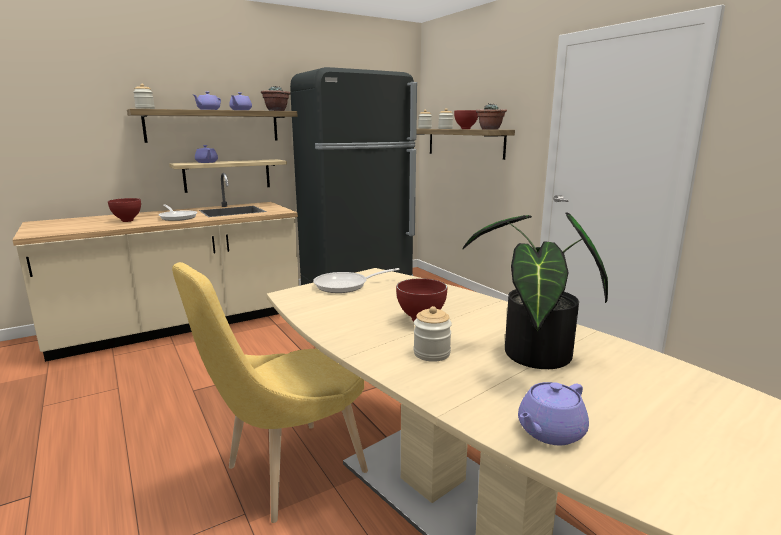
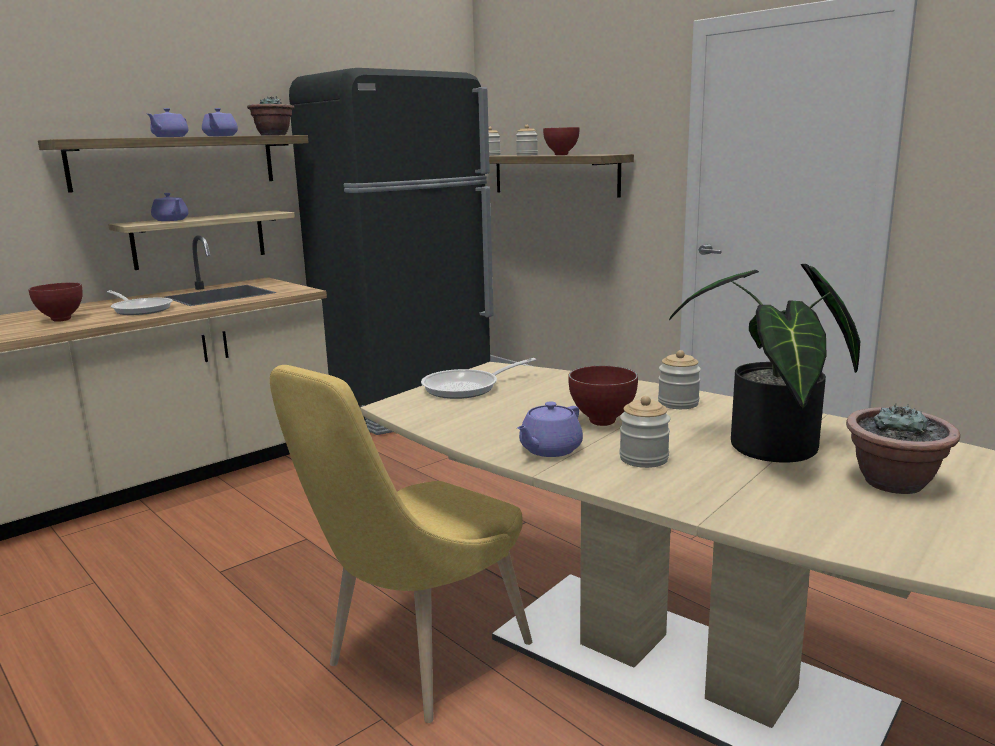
camera: 10 degrees left, 0 degrees up
jar [133,84,155,109] -> jar moved to [658,350,701,409]
potted plant [476,103,507,130] -> potted plant moved to [846,404,960,494]
purple teapot [518,382,589,445] -> purple teapot moved to [517,401,583,457]

